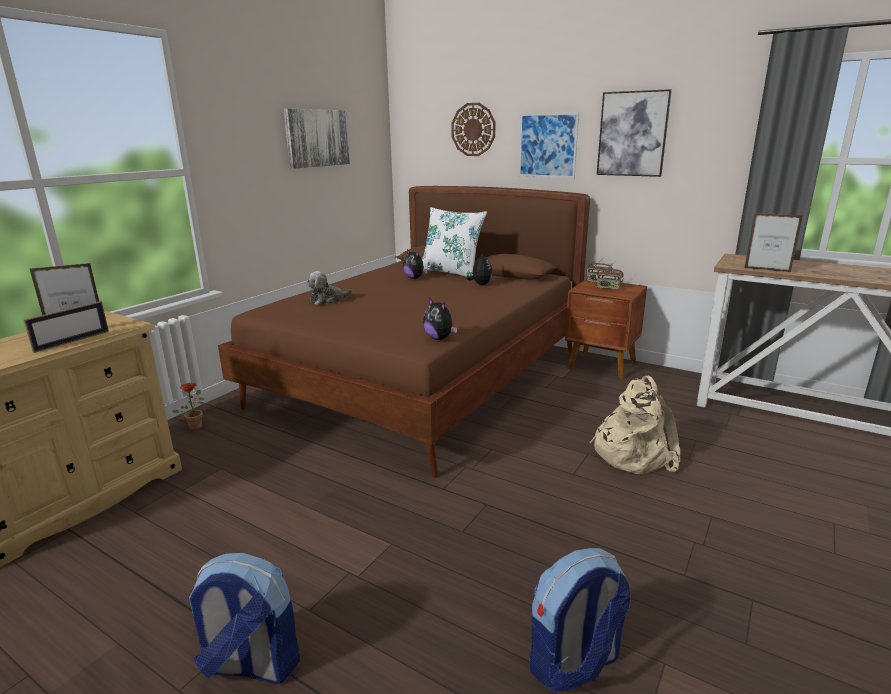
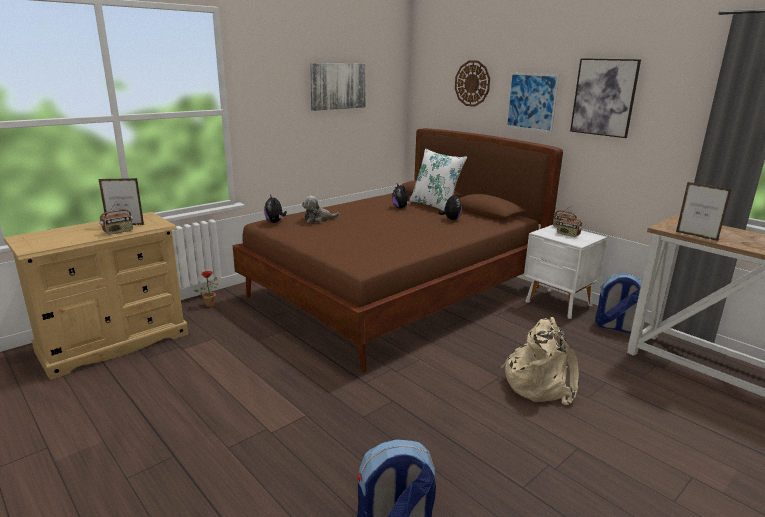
camera: 15 degrees right, 0 degrees up
picture frame [24,301,109,353] -> radio [100,201,133,235]
backpack [189,553,300,684] -> backpack moved to [595,273,642,334]
plush toy [423,298,457,340] -> plush toy moved to [264,194,287,223]
brown nightstand [565,279,647,380] -> white nightstand [524,225,607,319]

